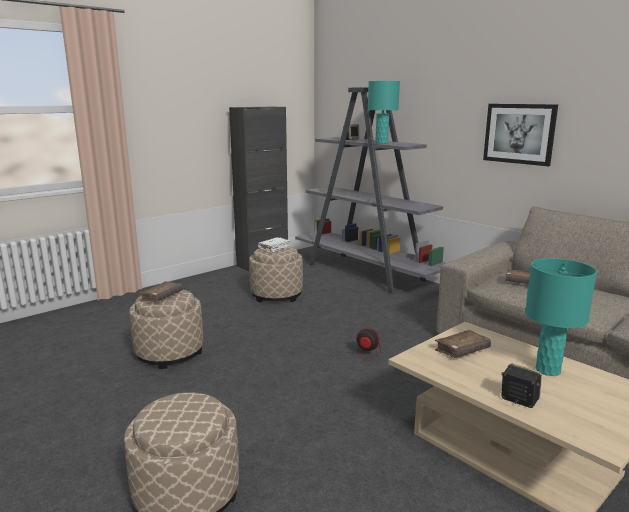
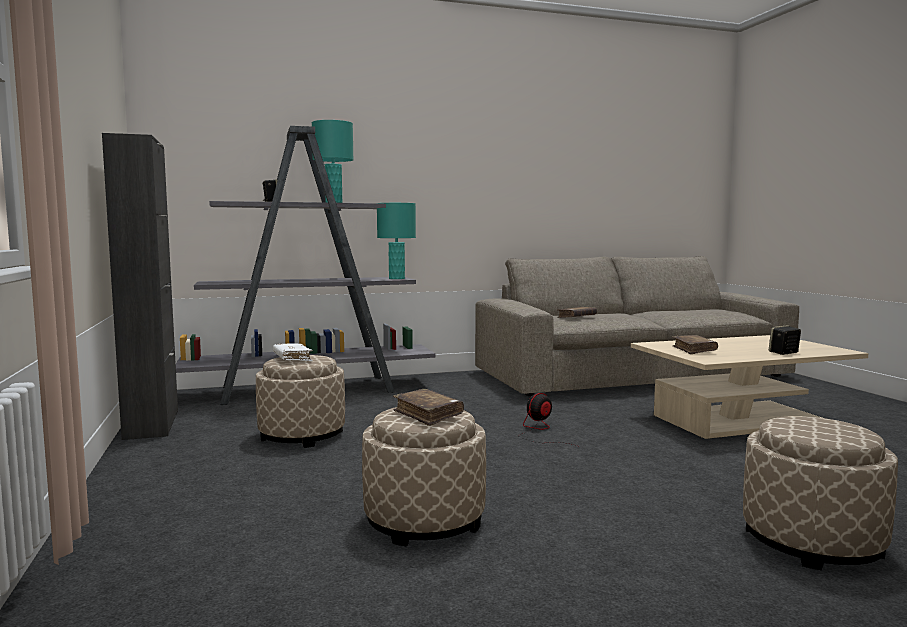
camera: 65 degrees left, 10 degrees down
picture [483,104,558,166] -> none
turquoise table lamp [525,258,597,376] -> turquoise table lamp moved to [377,203,416,279]

